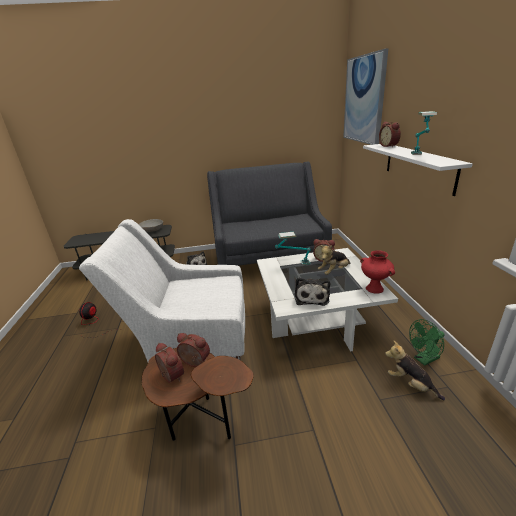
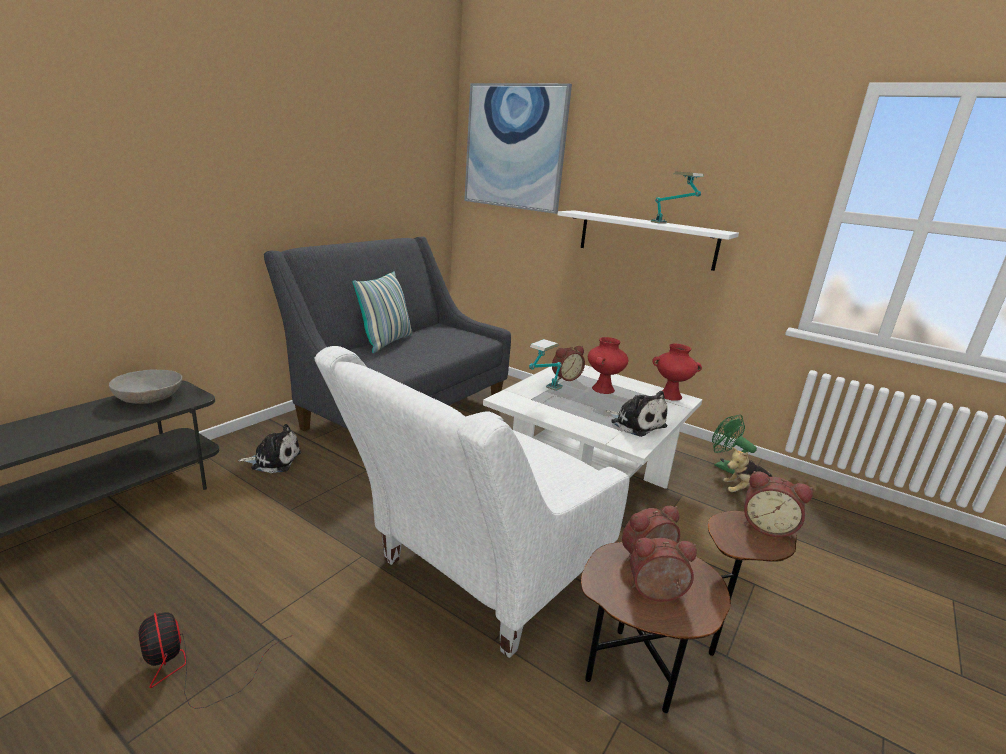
camera: 50 degrees left, 5 degrees down
plush toy [318,245,351,275] -> red vase [588,337,628,394]
alarm clock [379,122,401,148] -> alarm clock moved to [744,471,813,538]
green fan [409,319,445,366] -> green fan turned 120 degrees clockwise [712,415,757,474]
none -> pillow [353,271,412,353]

